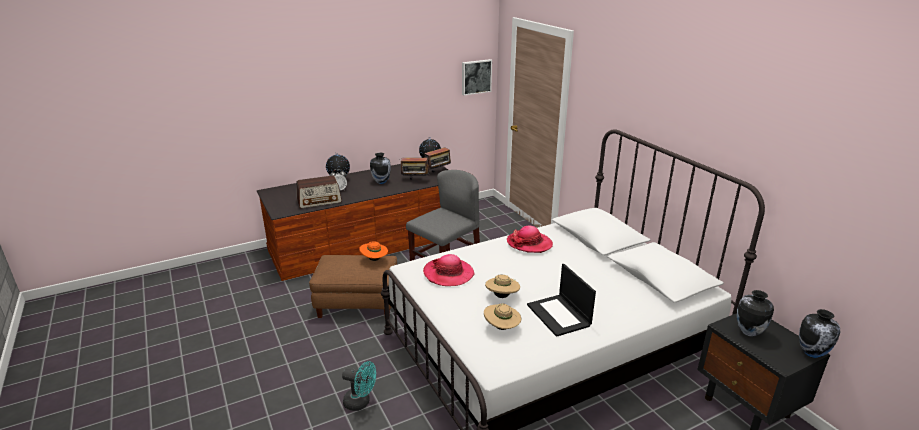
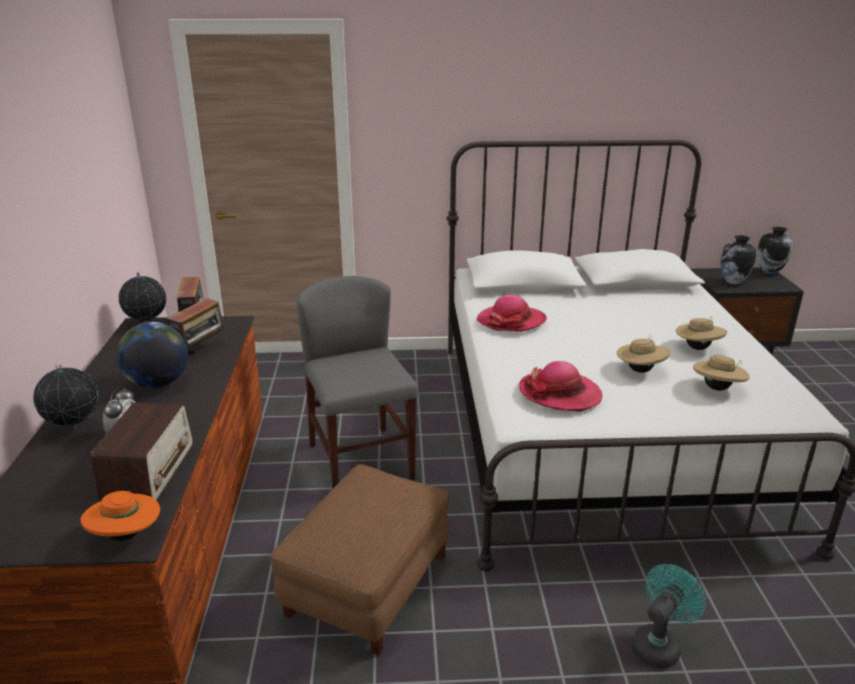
camera: 65 degrees left, 0 degrees up
orange hat [359,241,388,261] -> orange hat moved to [80,491,160,541]
vase [370,153,391,184] -> globe [116,322,188,388]
picture [462,59,492,95] -> none
laptop [527,264,596,337] -> beige hat [676,316,727,350]

